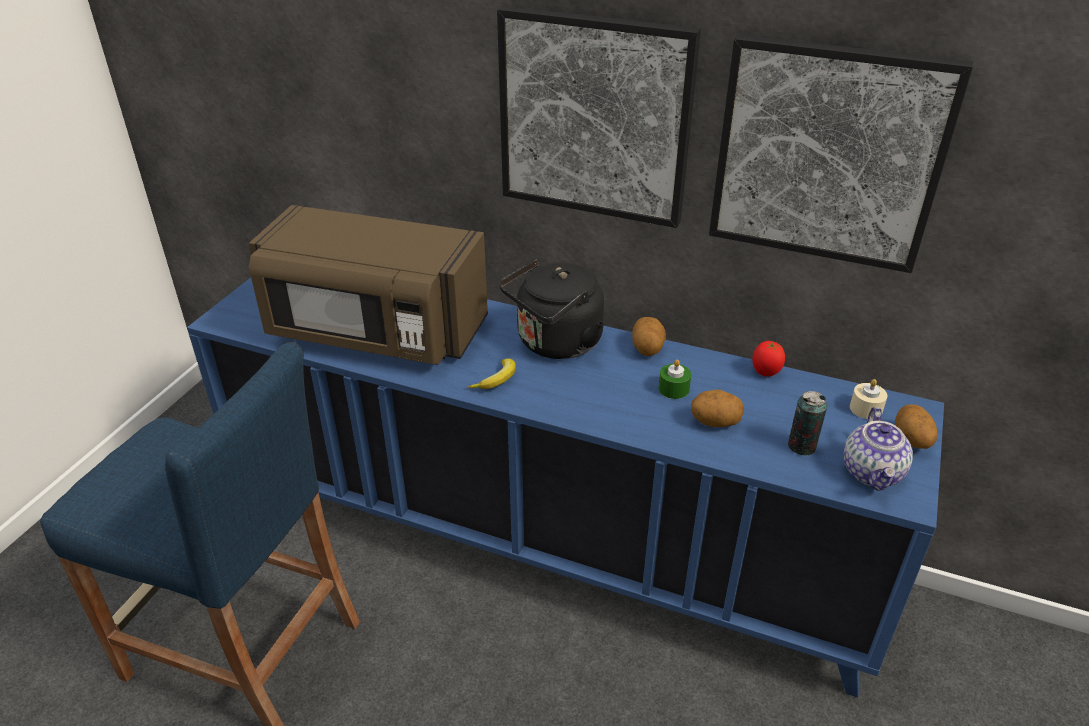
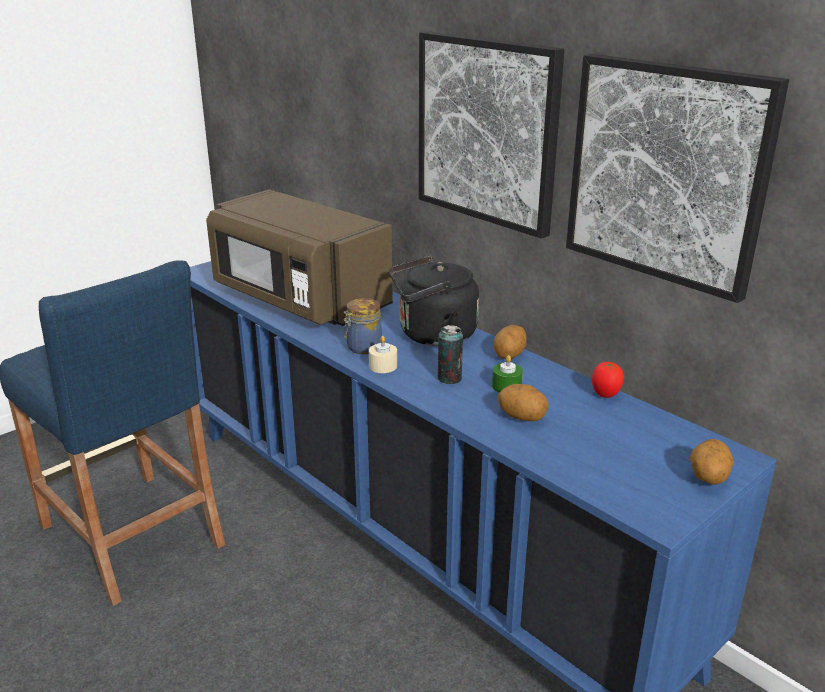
camera: 25 degrees right, 10 degrees down
banana [468,358,516,389] -> jar [344,298,382,354]
can [788,391,827,456] -> can moved to [438,325,463,384]
teapot [843,407,913,491] -> none
beige candle [850,379,887,419] -> beige candle moved to [369,336,397,373]

